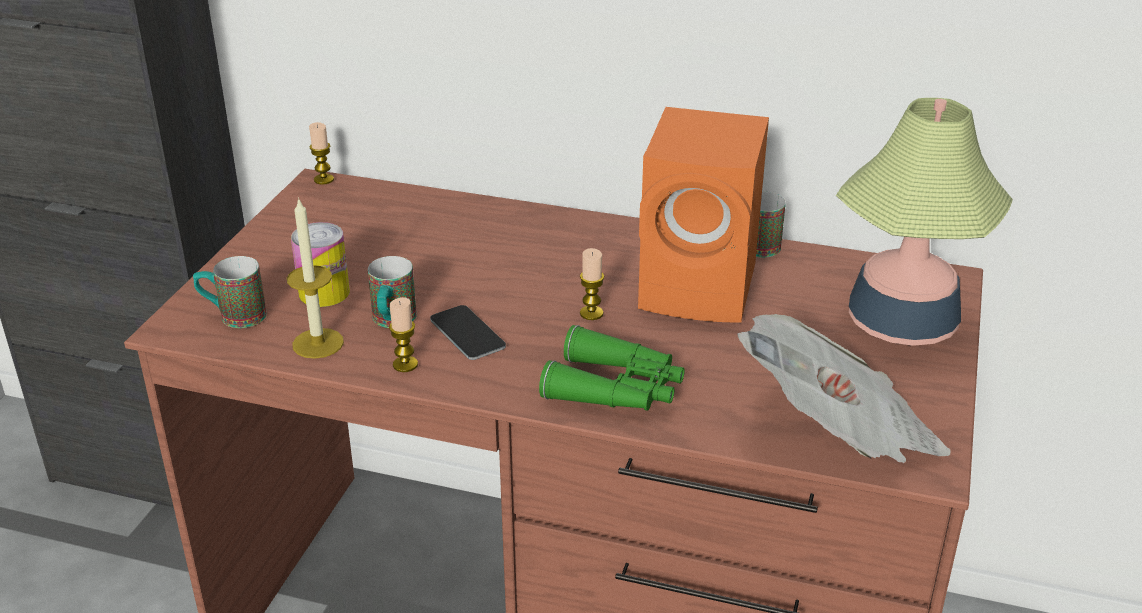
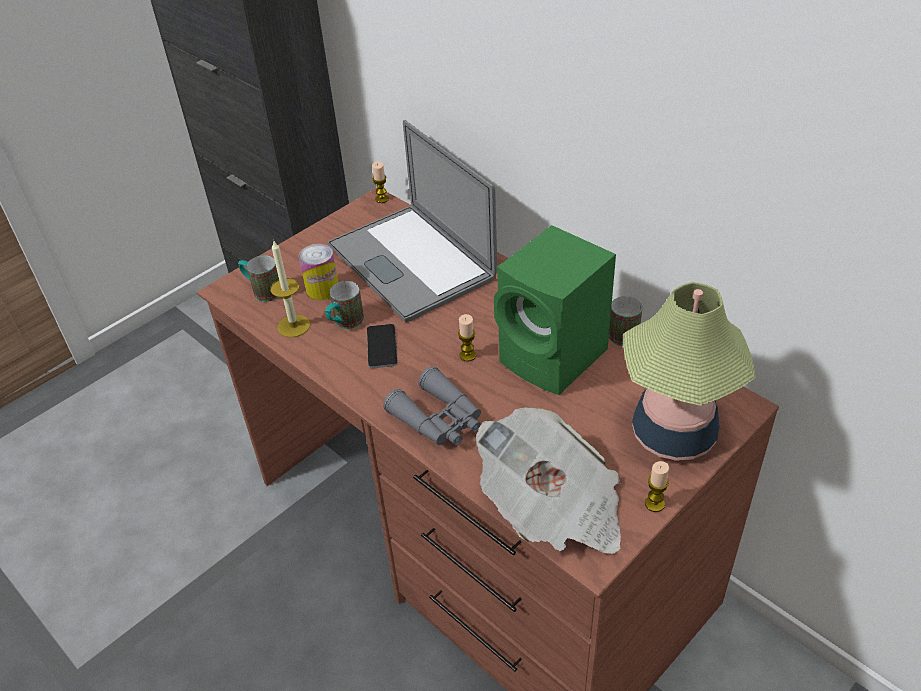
camera: 30 degrees right, 10 degrees up
candle [389,297,418,372] -> candle moved to [645,461,669,512]
green binoculars [539,325,685,411] -> grey binoculars [383,366,481,445]
orange speaker [638,107,769,322] -> green speaker [494,225,616,395]
none -> laptop [328,120,497,322]

